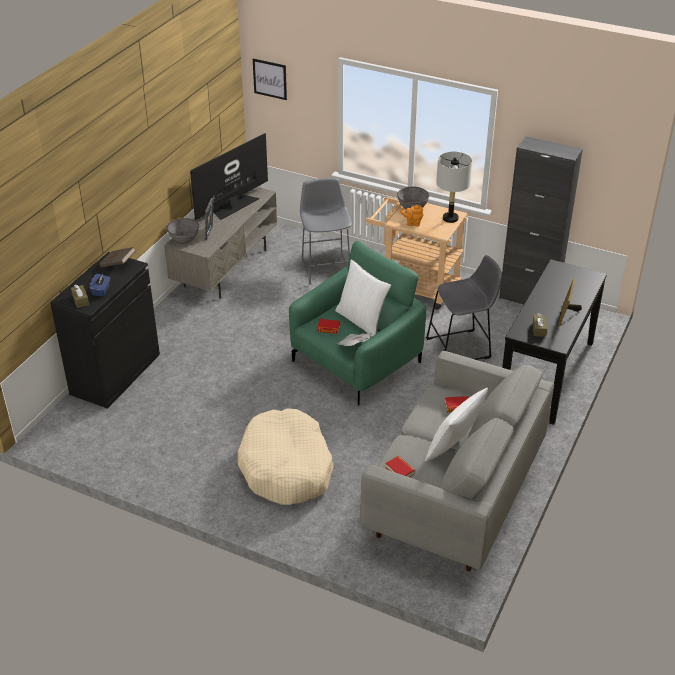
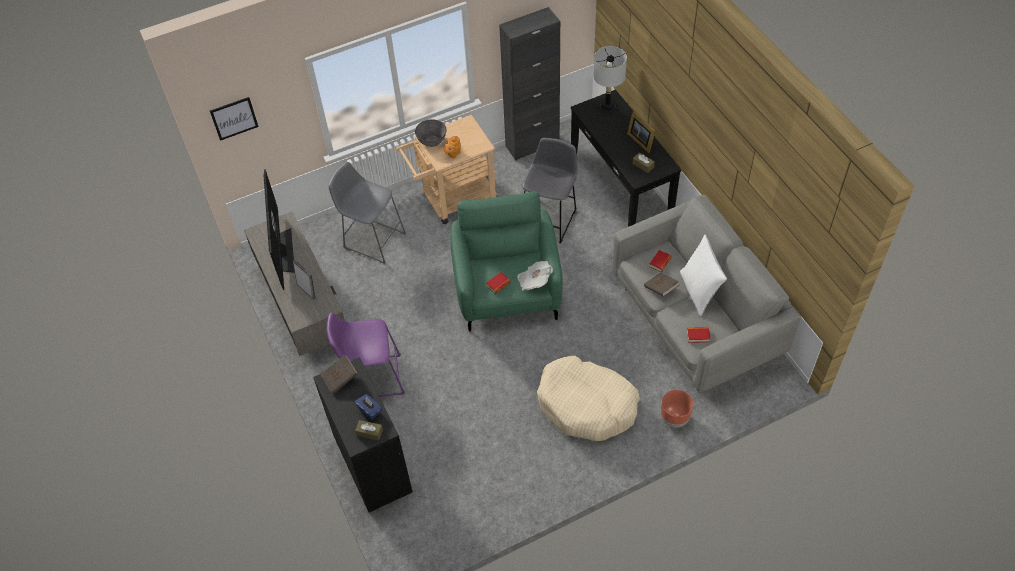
camera: 50 degrees left, 15 degrees up
grey bowl [167,218,199,244] -> none
white pillow [335,259,391,337] -> none
grey table lamp [436,152,472,223] -> grey table lamp moved to [593,46,627,110]
none -> purple stool [327,312,405,397]
none -> brown book [644,272,679,297]
none -> brown planter [660,390,693,428]

